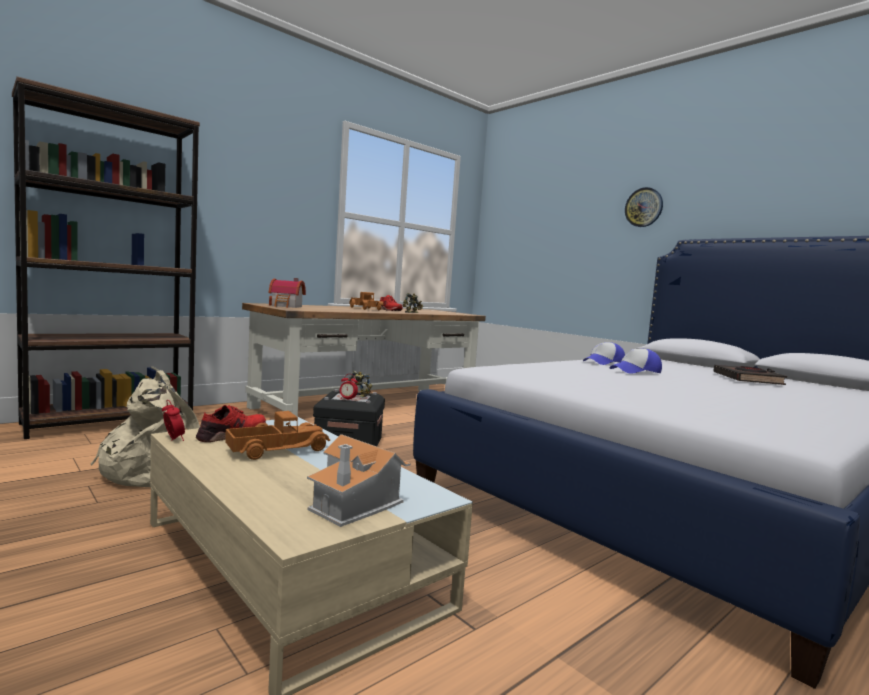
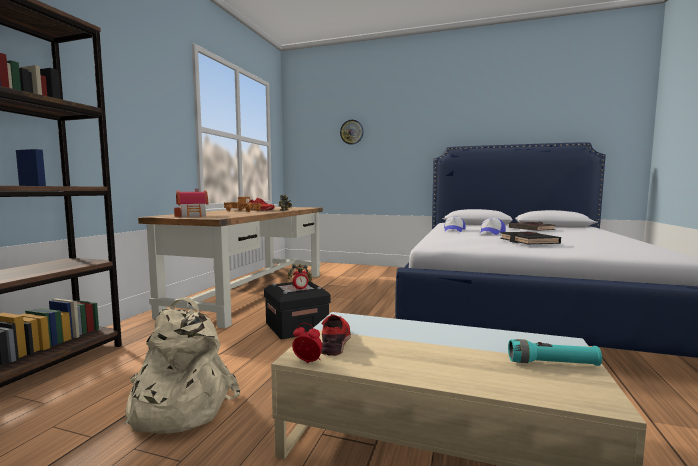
camera: 30 degrees left, 0 degrees up
toy truck [225,411,330,460] -> none
toy house [307,434,411,527] -> turquoise flashlight [508,339,602,366]
wall clock [625,187,663,227] -> wall clock moved to [340,120,364,145]
none -> black book [500,232,561,244]

